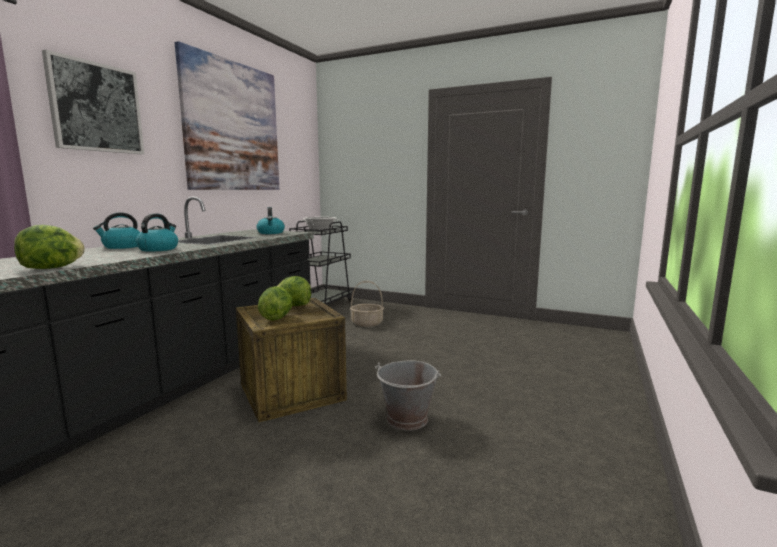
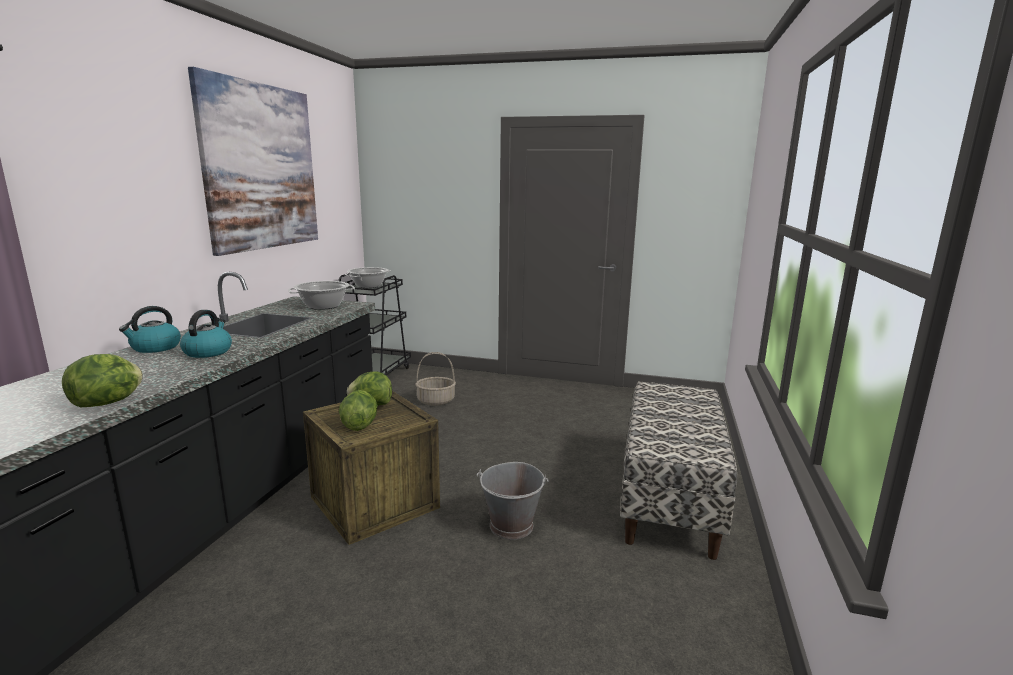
camera: 10 degrees left, 5 degrees up
picture [42,49,144,154] -> none
kettle [256,207,285,234] -> cooking pot [288,281,355,310]
none -> bench [620,381,737,560]

